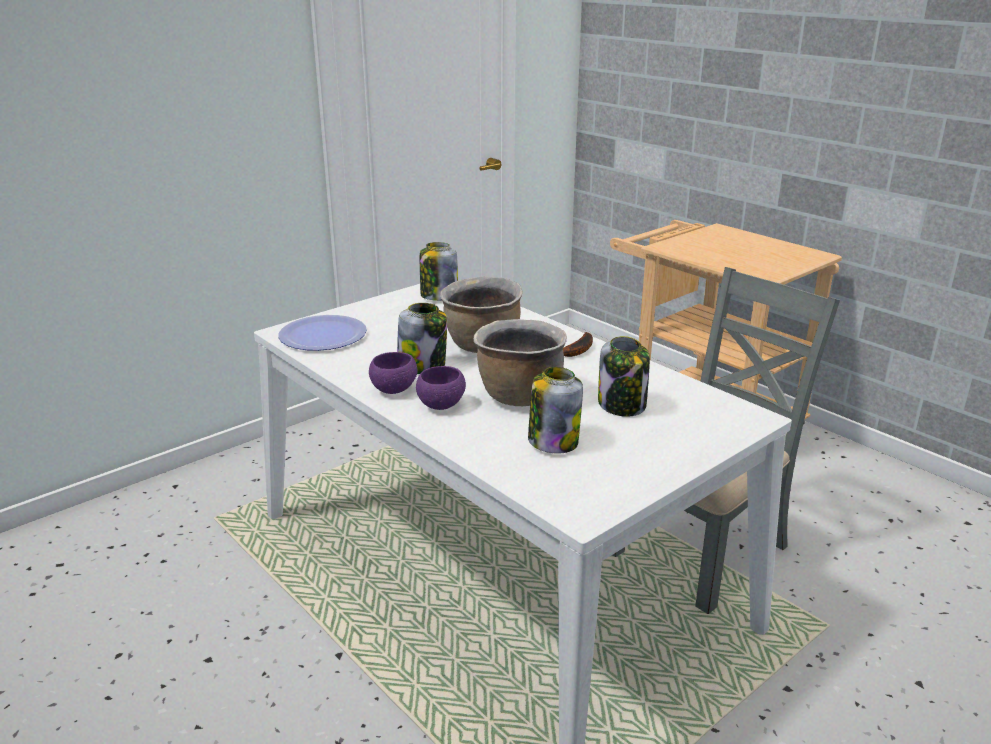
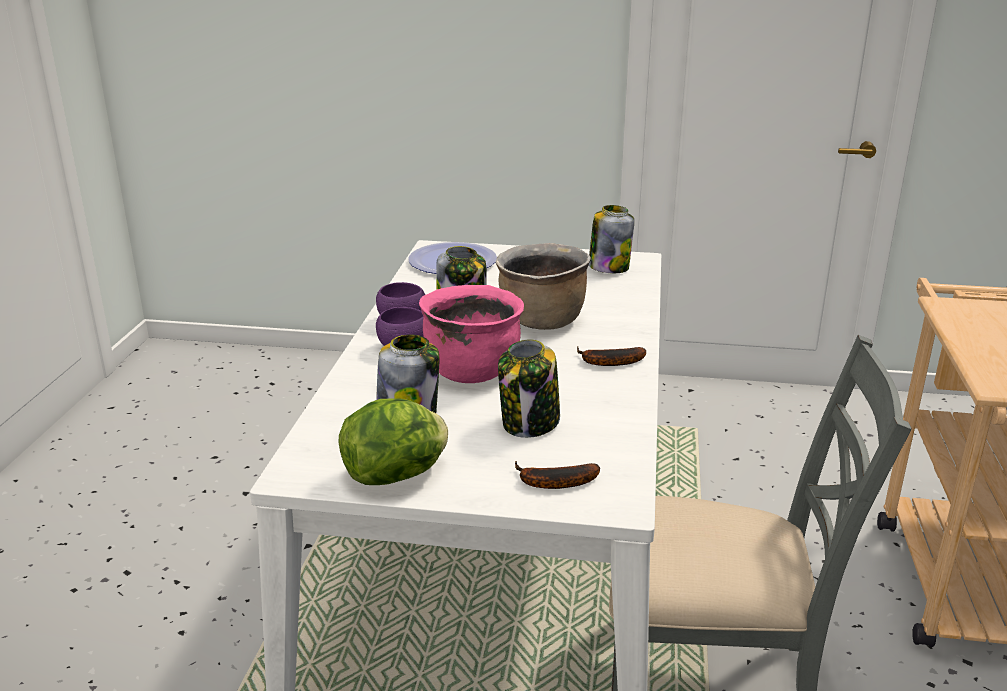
camera: 50 degrees right, 0 degrees up
brown cooking pot [474,319,567,406] -> pink cooking pot [419,285,524,383]
none -> lettuce [339,398,448,485]
none -> banana [515,461,600,489]

